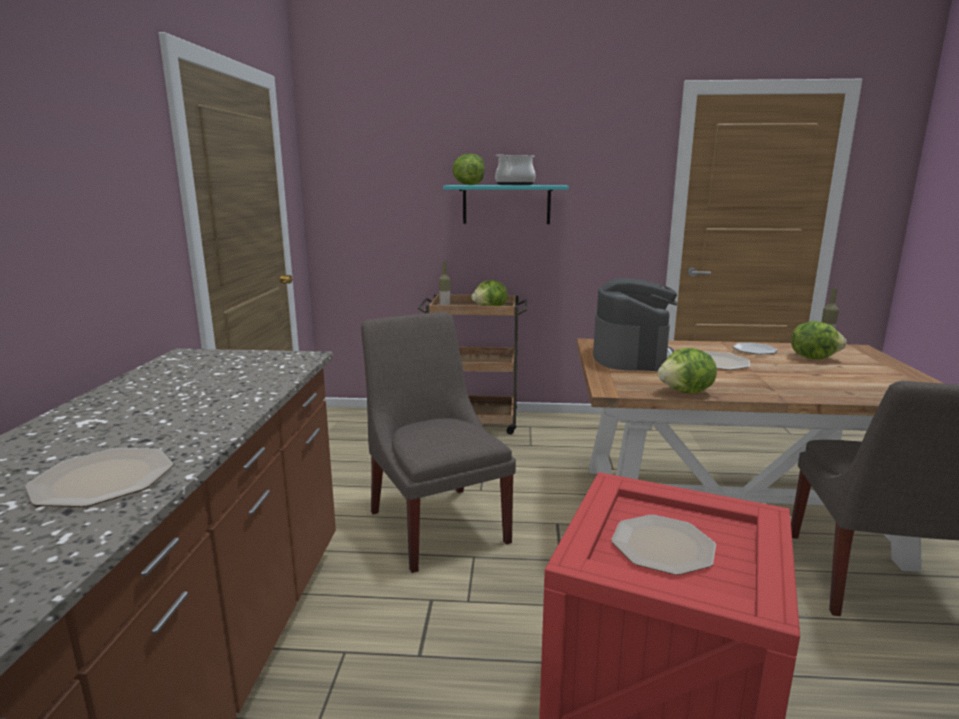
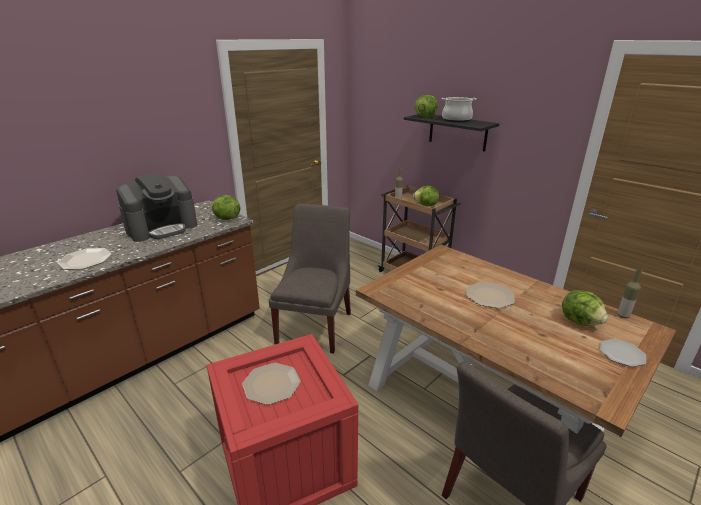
camera: 40 degrees right, 10 degrees up
turquoise shelf [443,185,569,224] -> black shelf [404,114,500,152]
coffee machine [593,278,678,371] -> coffee machine moved to [116,174,198,242]
lettuce [658,348,717,394] -> lettuce moved to [212,195,240,220]
plate [733,343,777,354] -> plate moved to [600,339,646,367]

